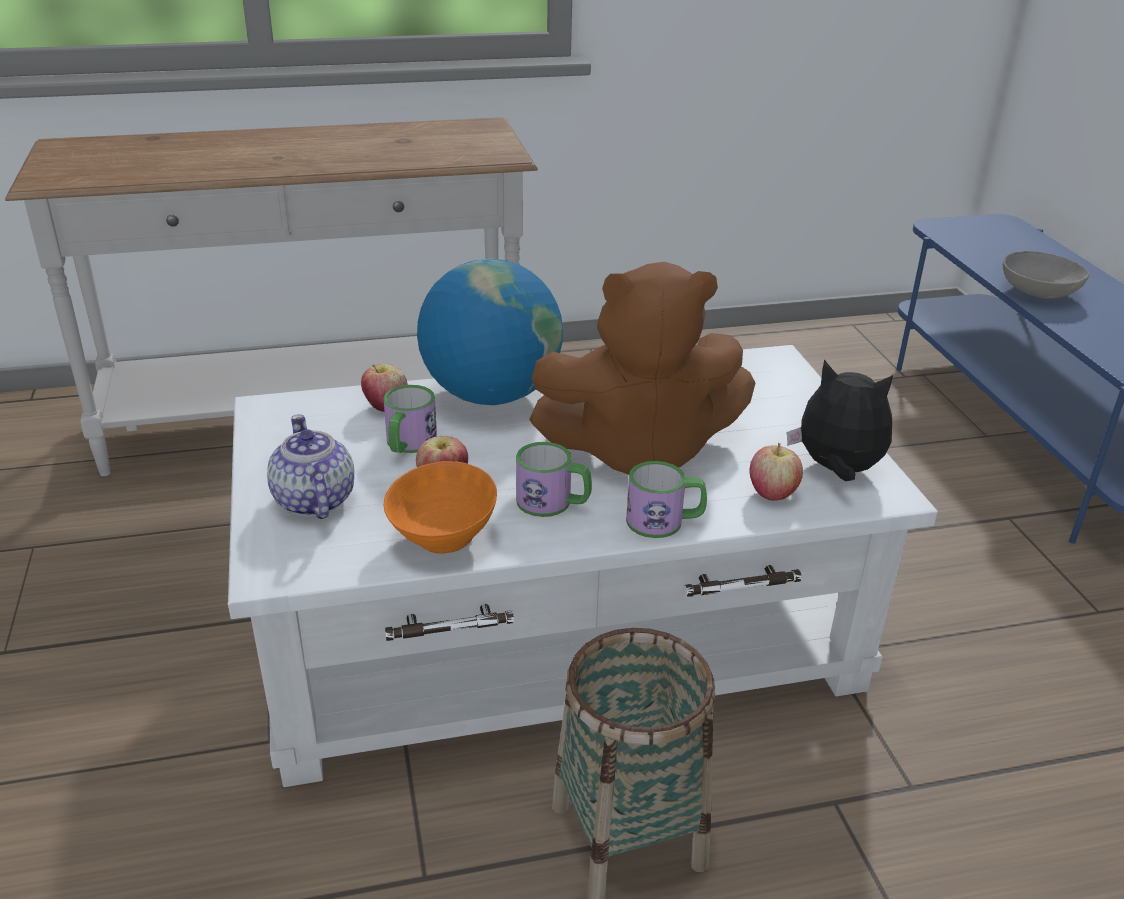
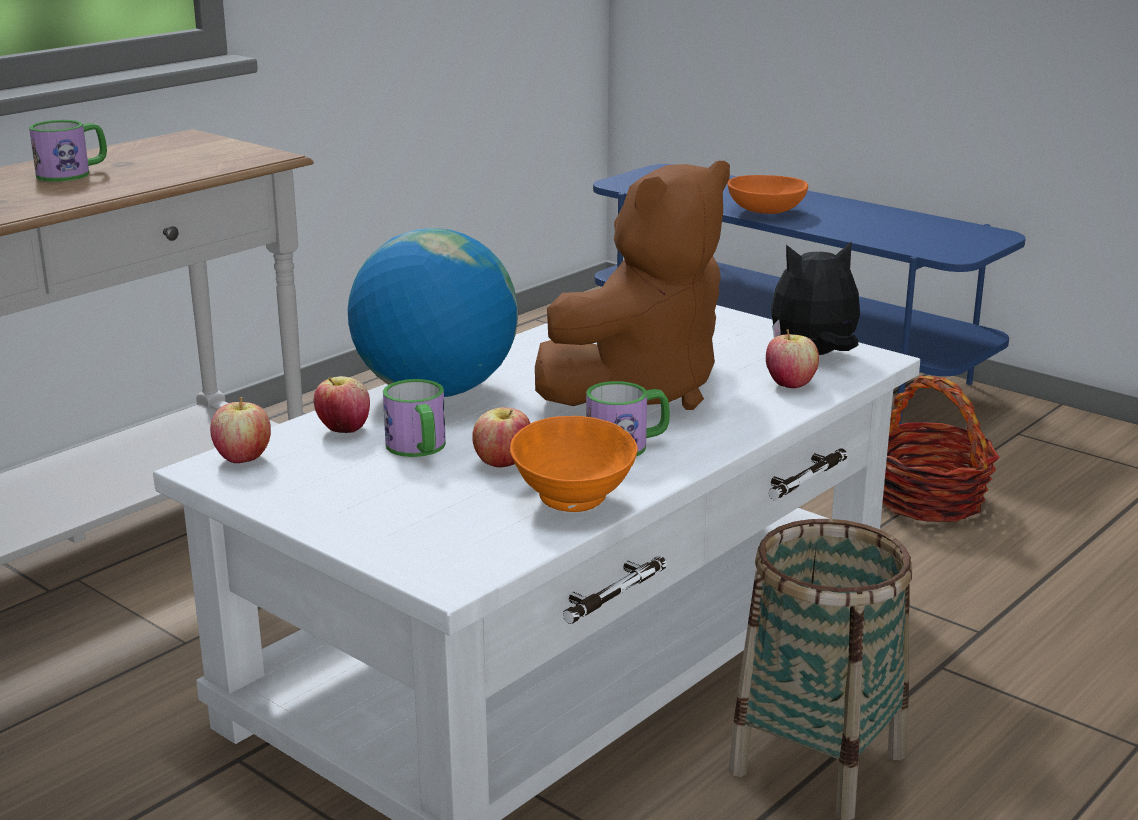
camera: 35 degrees left, 10 degrees down
teapot [267,414,354,519] -> none
mug [626,461,707,538] -> mug moved to [29,120,107,182]
grey bowl [1003,251,1089,299] -> orange bowl [727,175,808,214]
none -> apple [210,397,271,463]
none -> basket [882,376,1000,522]

